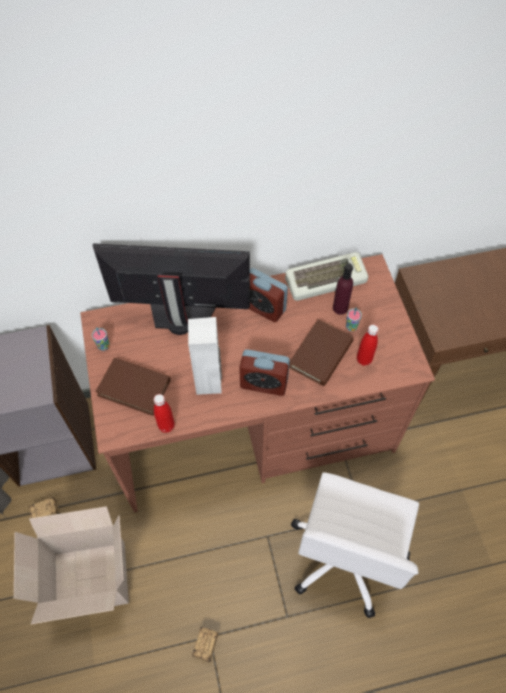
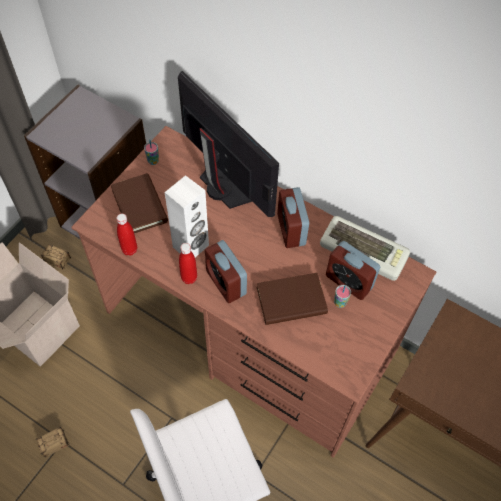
camera: 45 degrees right, 0 degrees up
purple bottle [333,263,353,315] -> alarm clock [326,241,380,300]
red bottle [357,324,378,366] -> red bottle moved to [179,243,197,284]

